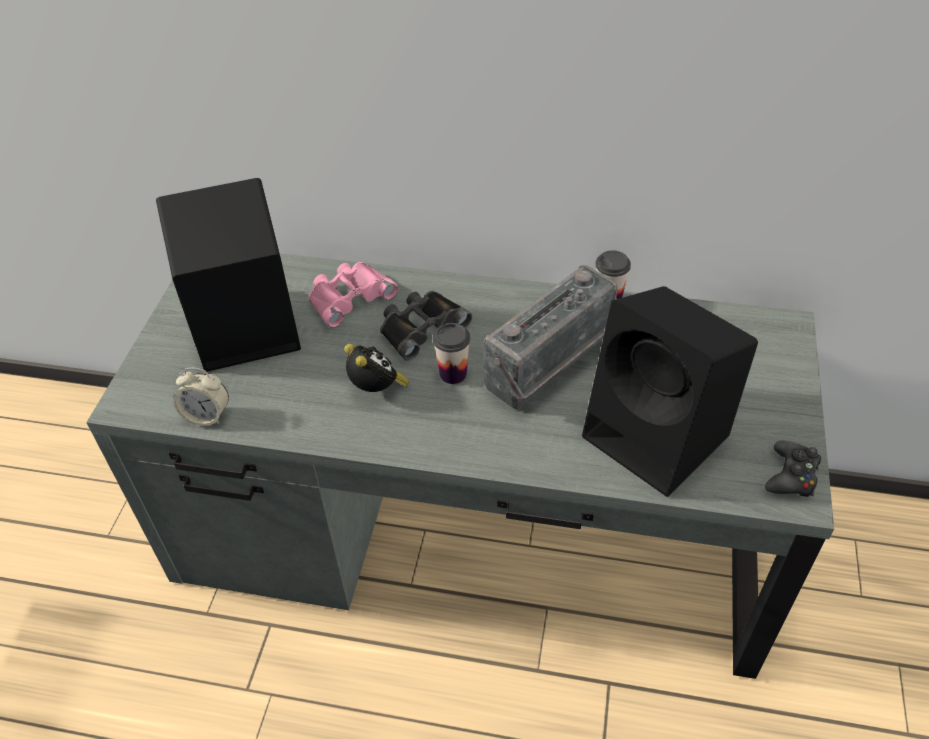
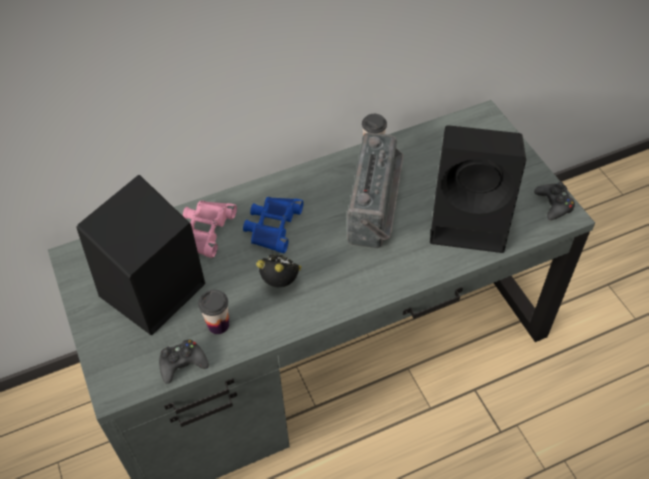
camera: 35 degrees left, 5 degrees up
alarm clock [173,368,229,426] -> black game controller [159,339,209,384]
black binoculars [380,291,472,361] -> blue binoculars [243,197,304,253]
cup [433,323,470,384] -> cup moved to [198,290,229,334]

